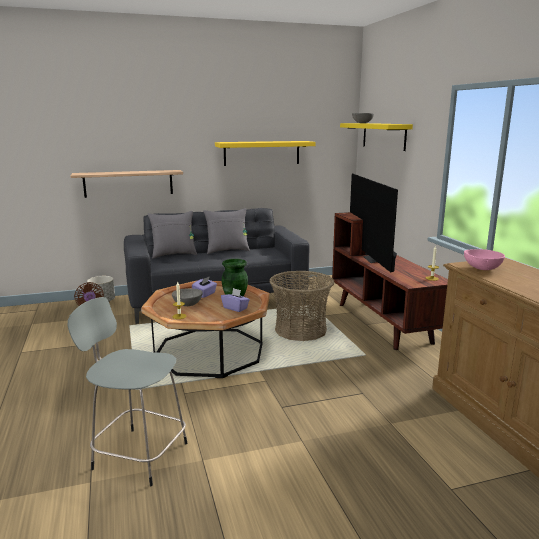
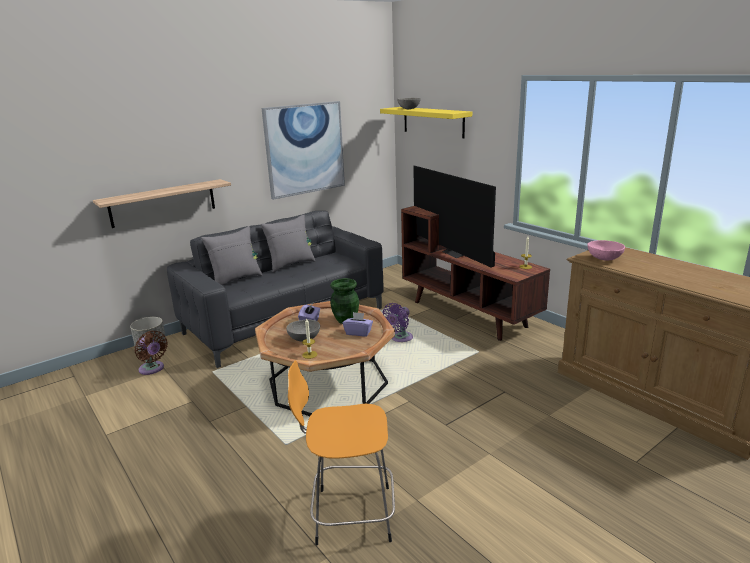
camera: 20 degrees left, 5 degrees up
grey stool [68,297,188,486] -> orange stool [288,360,395,545]
yellow shelf [215,141,316,166] -> picture [261,101,345,200]
basket [270,271,334,341] -> purple fan [383,303,413,342]

